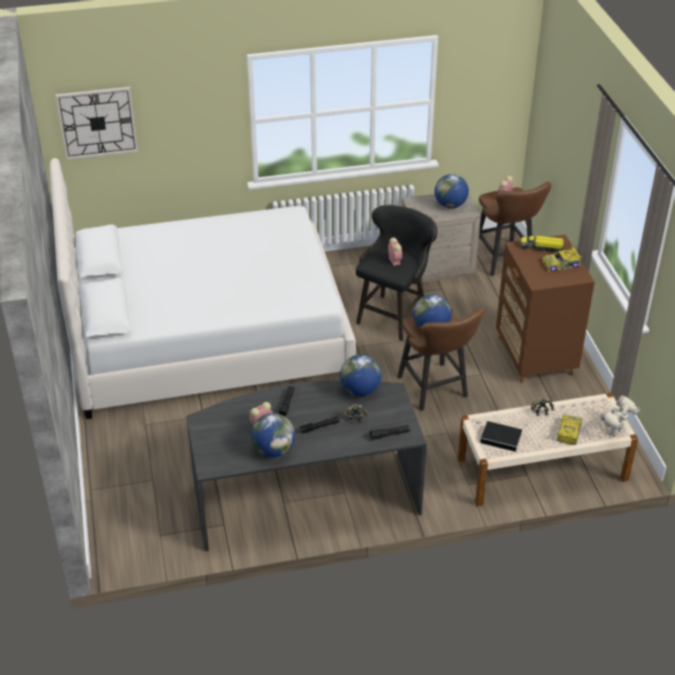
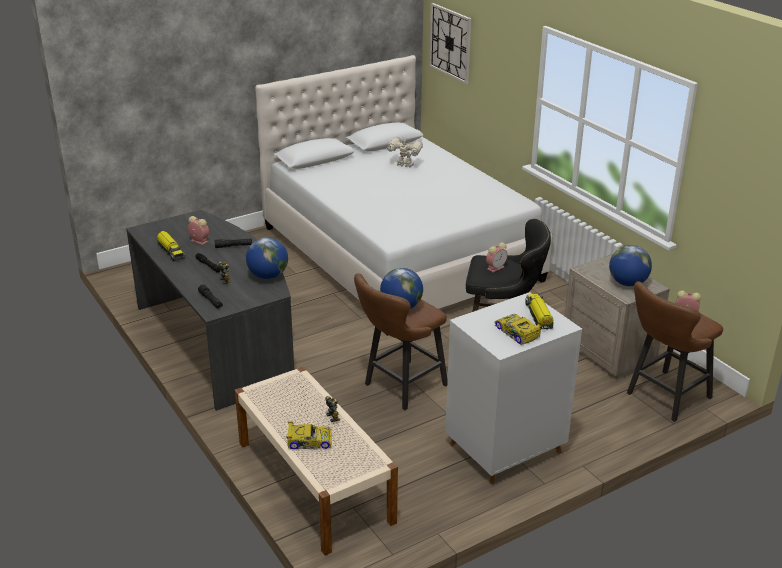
camera: 70 degrees right, 10 degrees down
globe [251,413,295,457] -> toy truck [157,231,185,261]
book [480,421,524,452] -> none
brown dresser [496,235,595,383] -> white dresser [445,292,583,484]
toy robot [600,395,640,437] -> toy robot moved to [387,136,423,167]

